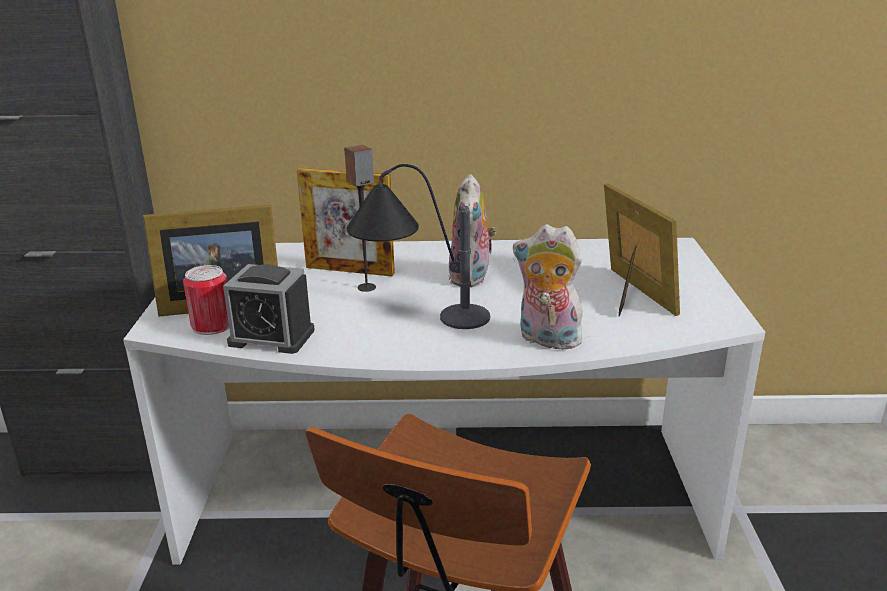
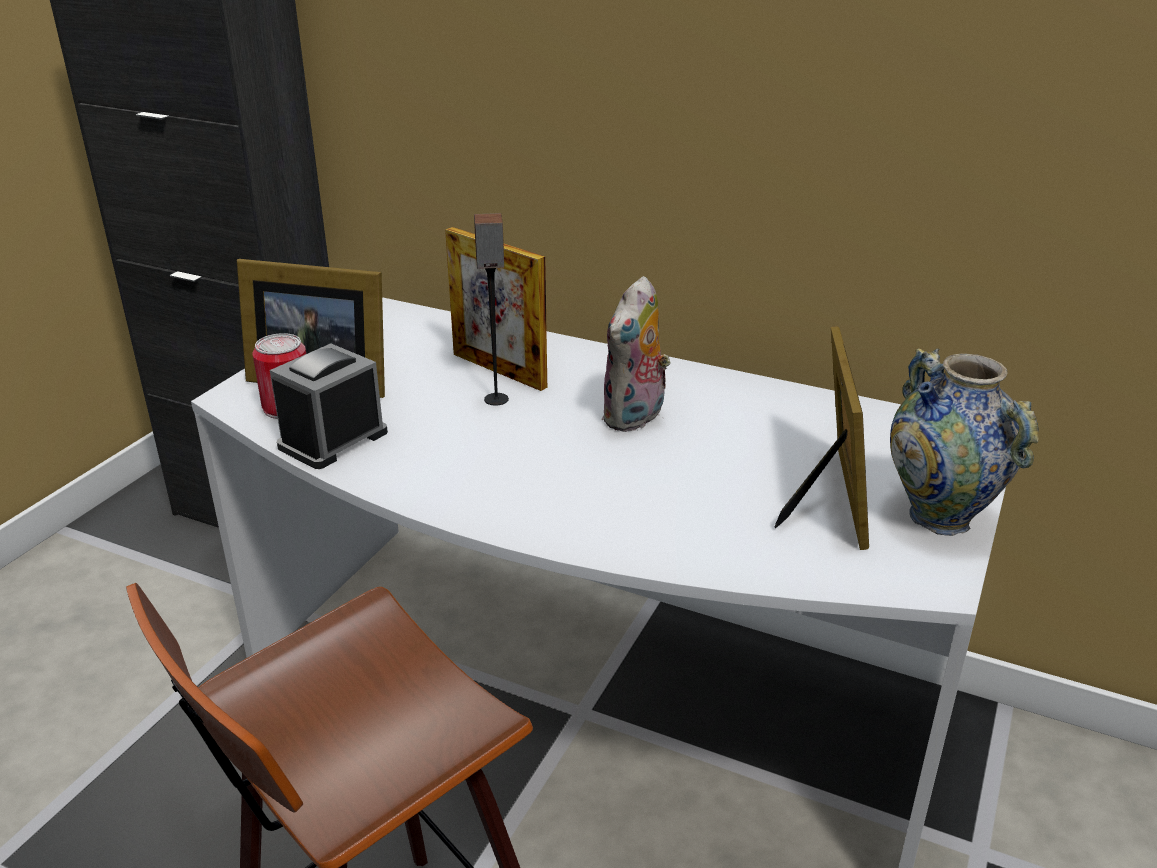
camera: 25 degrees right, 5 degrees up
alarm clock [223,264,315,354] -> alarm clock turned 90 degrees clockwise [270,343,388,469]
table lamp [347,164,490,329] -> none
plush toy [513,224,585,352] -> none
none -> vase [890,348,1039,536]

